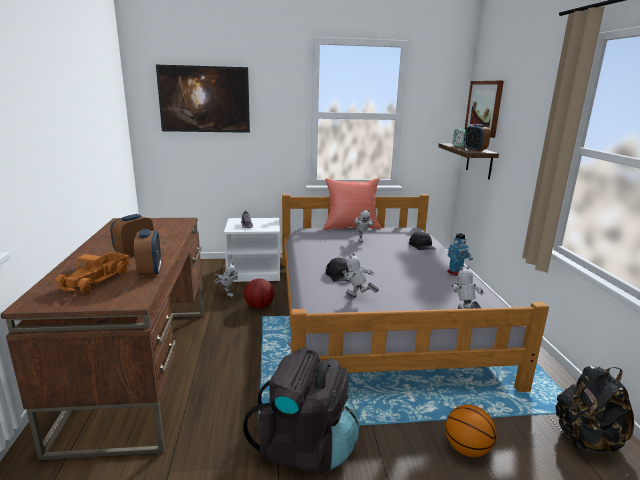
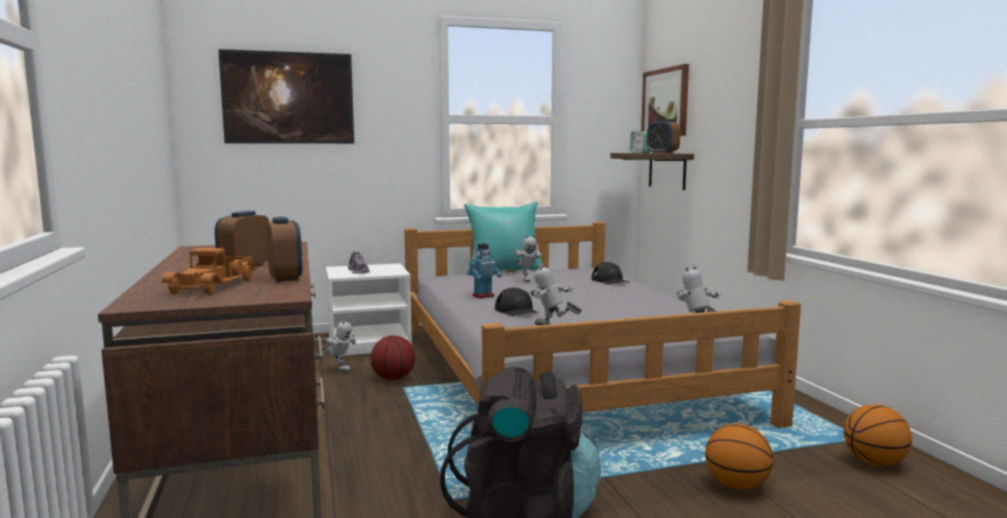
camera: 10 degrees left, 10 degrees down
red pillow [324,178,381,229] -> turquoise pillow [464,202,545,275]
toy robot [447,233,473,276] -> toy robot moved to [469,243,502,299]
black backpack [556,365,634,453] -> basketball [844,404,912,466]

